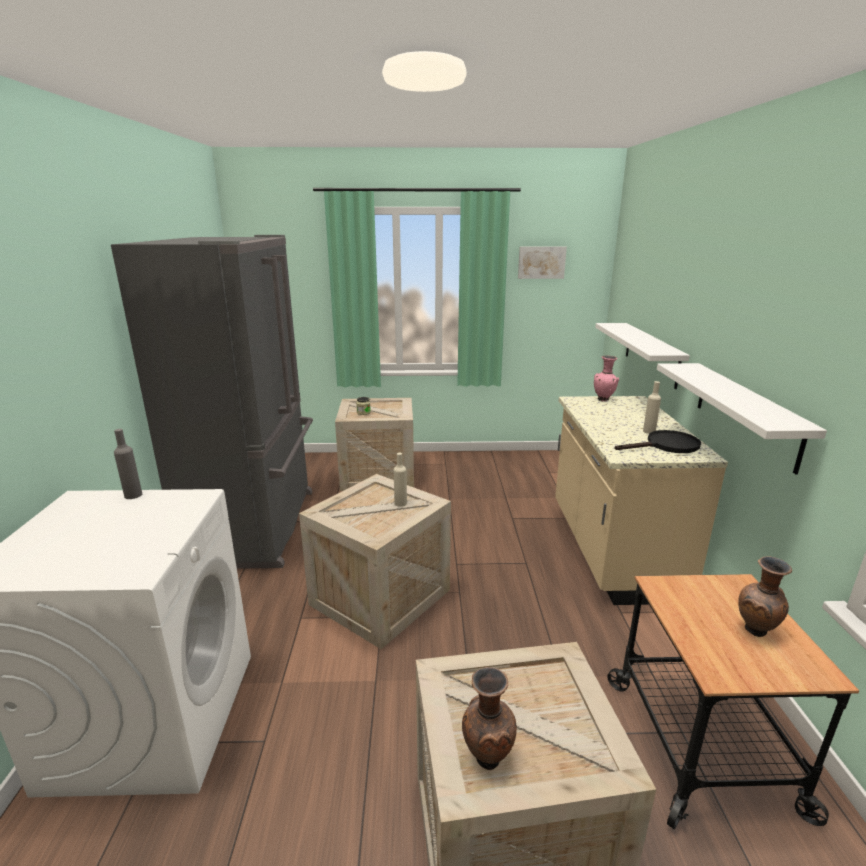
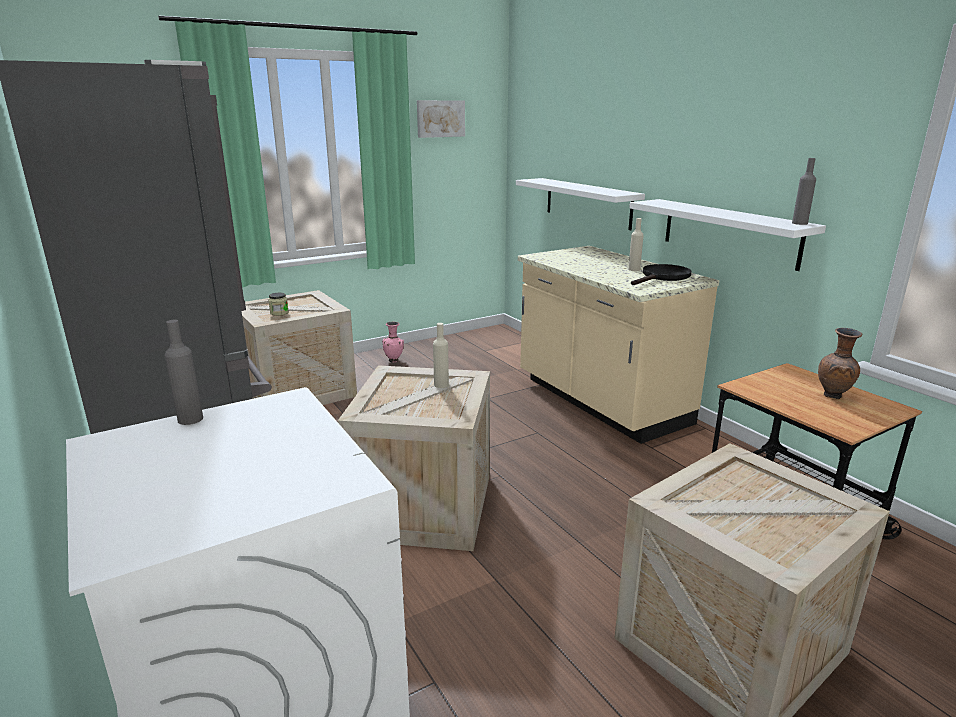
camera: 30 degrees left, 0 degrees up
brown vase [462,667,517,770] -> none
pink vase [594,355,619,402] -> pink vase moved to [382,322,404,363]
none -> grey bottle [792,158,816,225]

